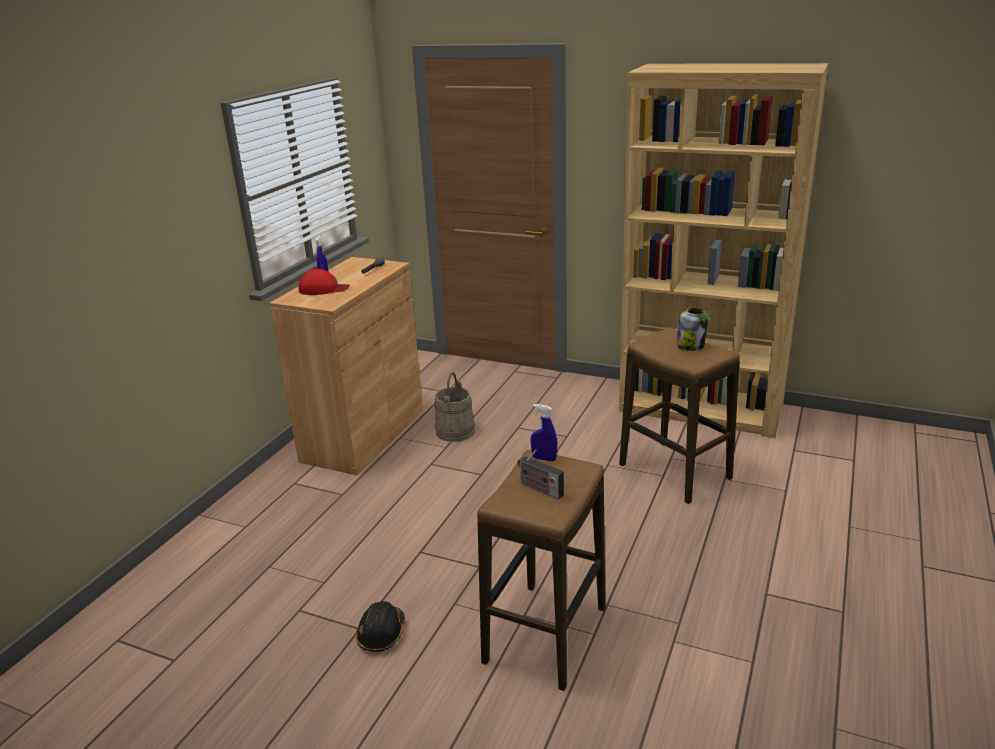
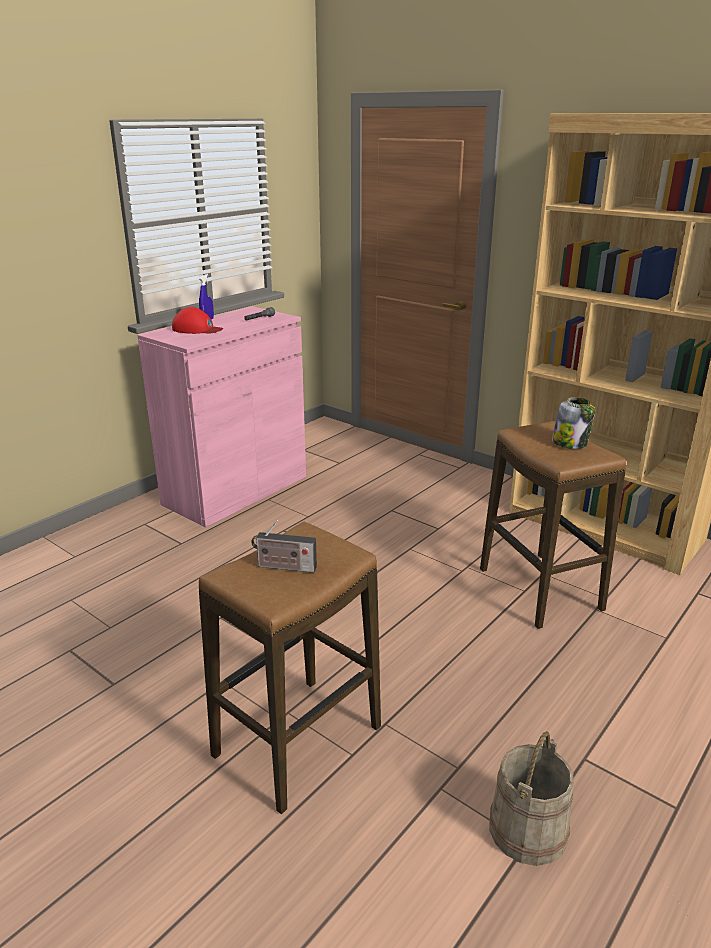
camera: 15 degrees right, 0 degrees up
brown cabinet [270,257,423,475] -> pink cabinet [137,306,306,527]
black hard hat [356,601,405,652] -> none
beige bucket [435,372,475,442] -> beige bucket moved to [489,731,574,866]
radio [517,450,564,499] -> radio turned 45 degrees counterclockwise [251,520,317,573]
blue spray bottle [531,404,557,462] -> none

